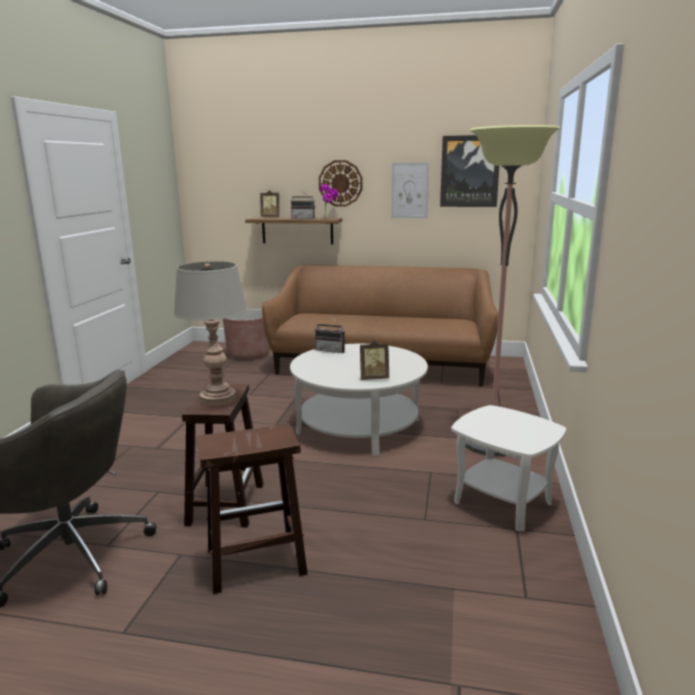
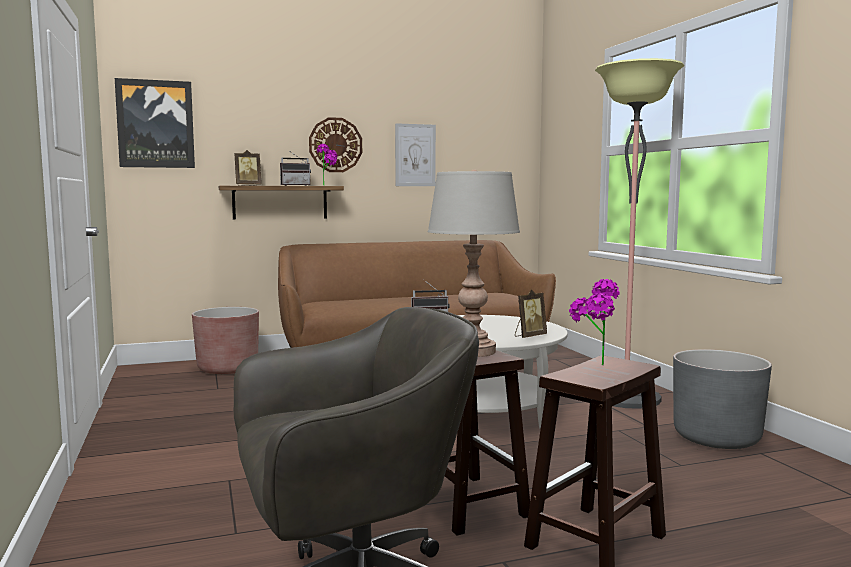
camera: 30 degrees left, 10 degrees down
picture [440,135,499,207] -> picture moved to [115,78,195,168]
white side table [451,405,566,531] -> grey planter [673,349,772,449]
none -> potted plant [569,279,619,365]

